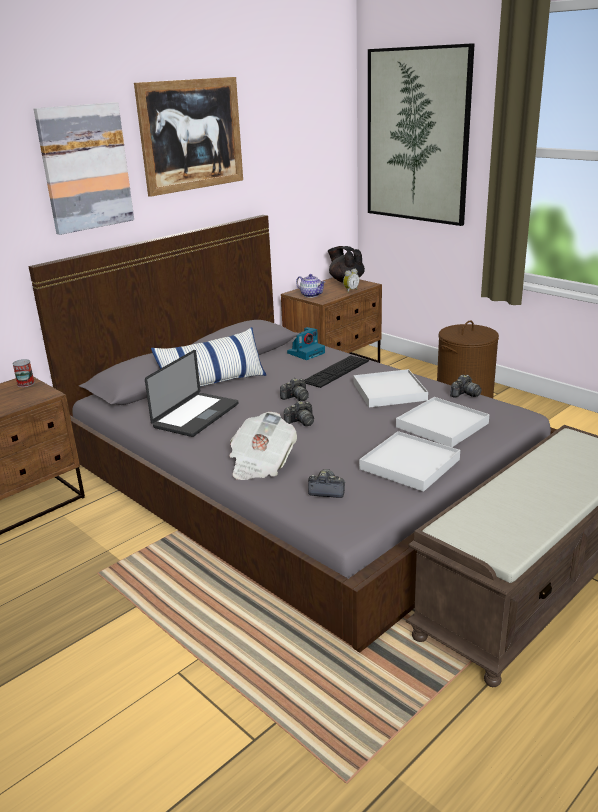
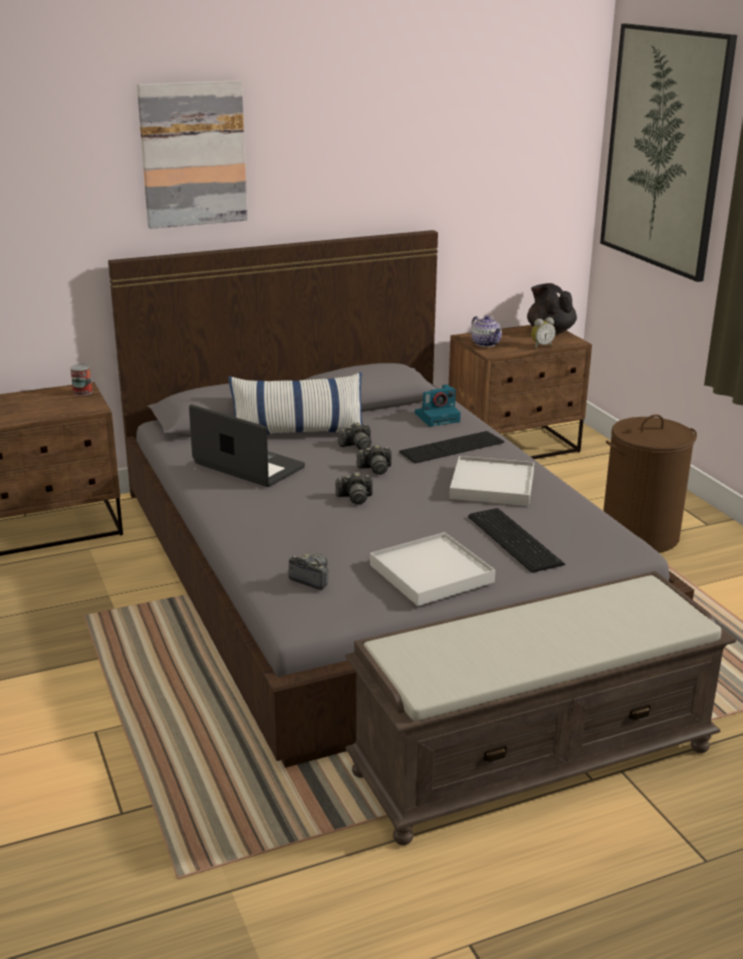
camera: 20 degrees right, 0 degrees up
picture [134,77,243,197] -> none
laptop [145,350,238,437] -> laptop turned 105 degrees counterclockwise [189,404,305,487]
newspaper [229,412,297,480] -> none
white tray [396,397,489,447] -> keyboard [468,508,565,573]
camera [450,374,482,398] -> camera moved to [338,422,371,450]

